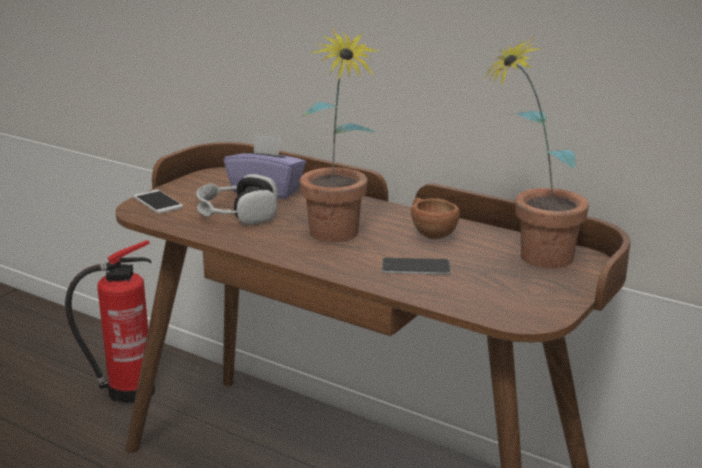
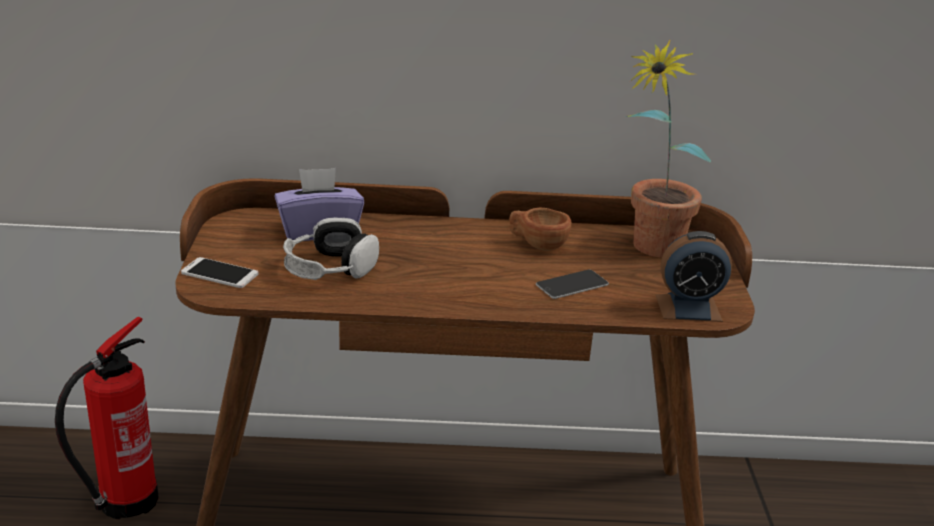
camera: 35 degrees left, 5 degrees up
potted plant [300,28,381,242] -> none
none -> alarm clock [656,231,732,322]

